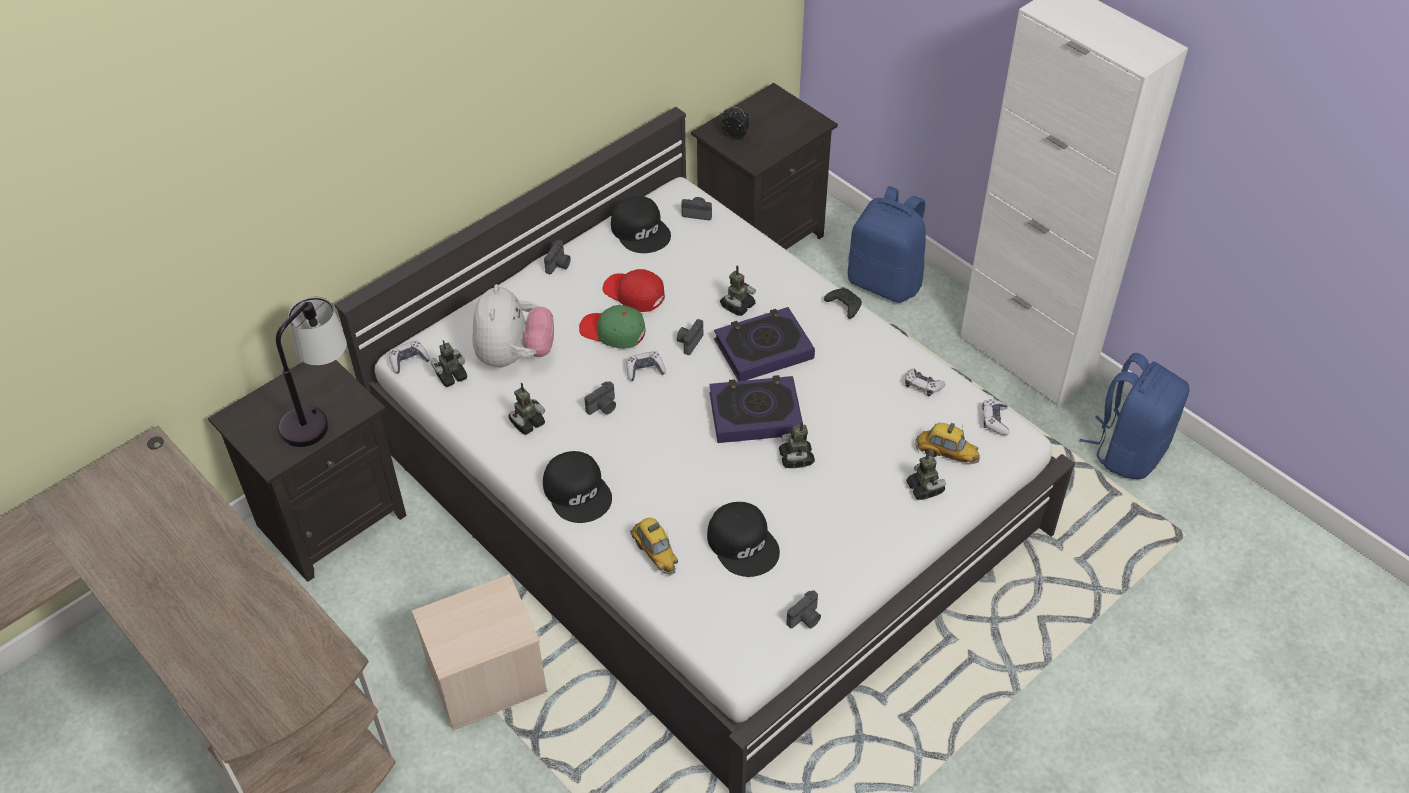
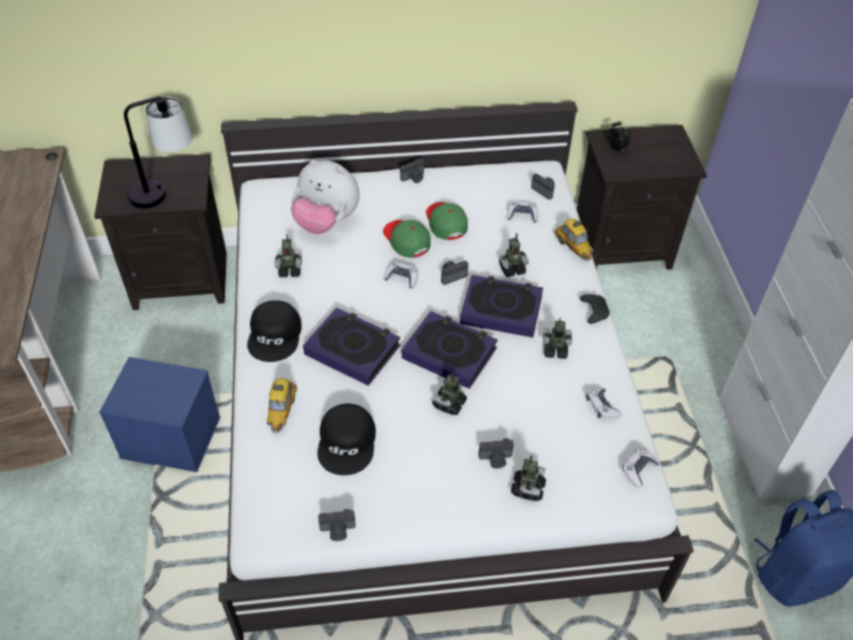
camera: 35 degrees right, 0 degrees up
game controller [389,340,430,373] -> game controller moved to [507,201,538,223]
beige storage box [412,574,548,731] -> blue storage box [99,357,221,472]
toy robot [430,340,467,387] -> toy robot moved to [543,318,572,359]
plush toy [472,284,554,368] -> plush toy turned 75 degrees clockwise [291,160,360,234]
camera [584,381,616,415] -> camera moved to [479,439,514,469]
red cap [602,269,665,312] -> green cap [426,202,468,240]
black cap [611,196,671,253] -> none
blue backpack [848,186,926,303] -> none
toy car [915,423,980,464] -> toy car moved to [554,219,594,261]
none -> book [303,307,401,386]

